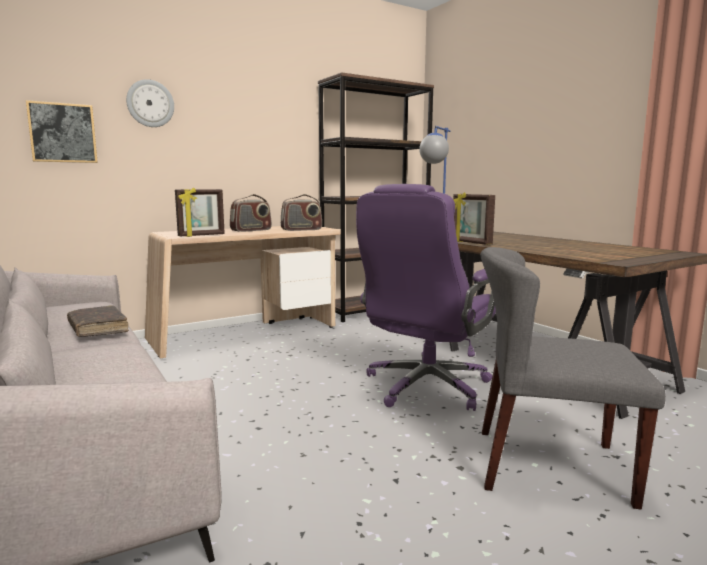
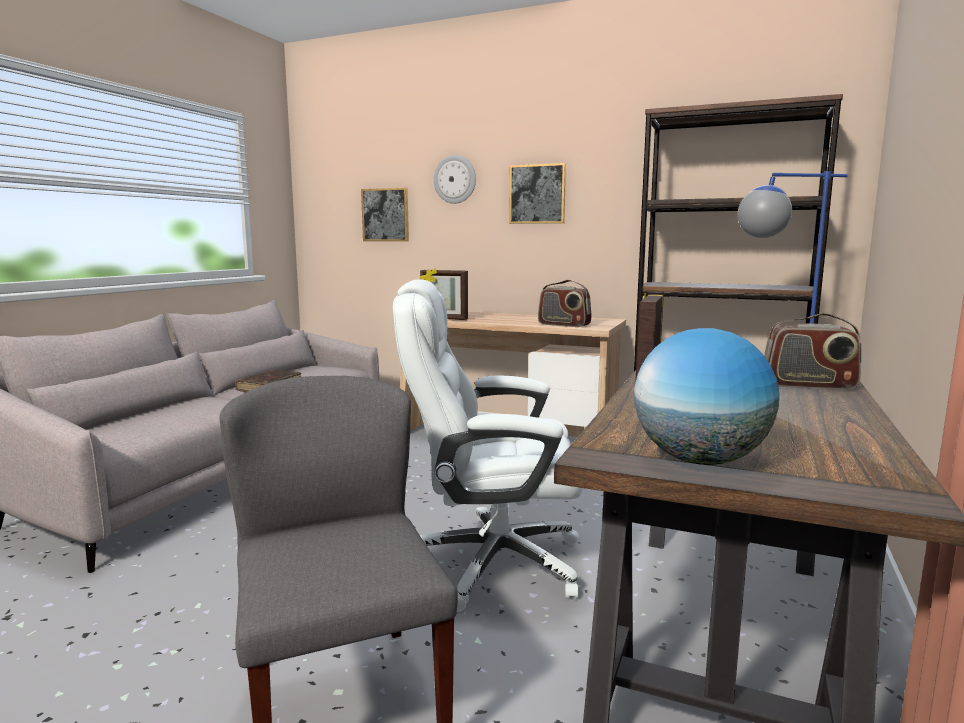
camera: 55 degrees right, 0 degrees up
radio [230,194,272,232] -> radio moved to [764,313,861,390]
purple office chair [356,184,496,411] -> white office chair [393,279,583,612]
none -> picture [509,163,566,224]
none -> globe [634,328,779,465]

